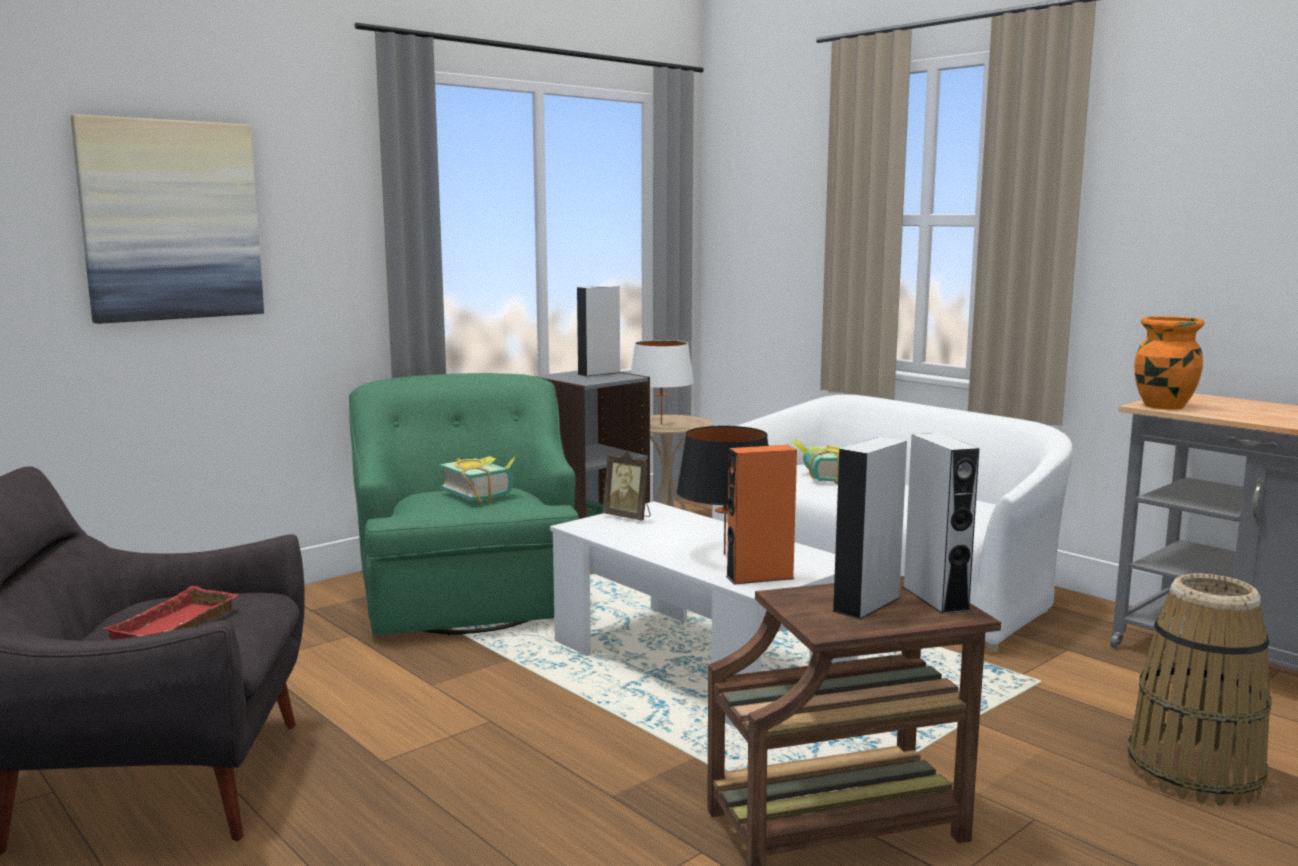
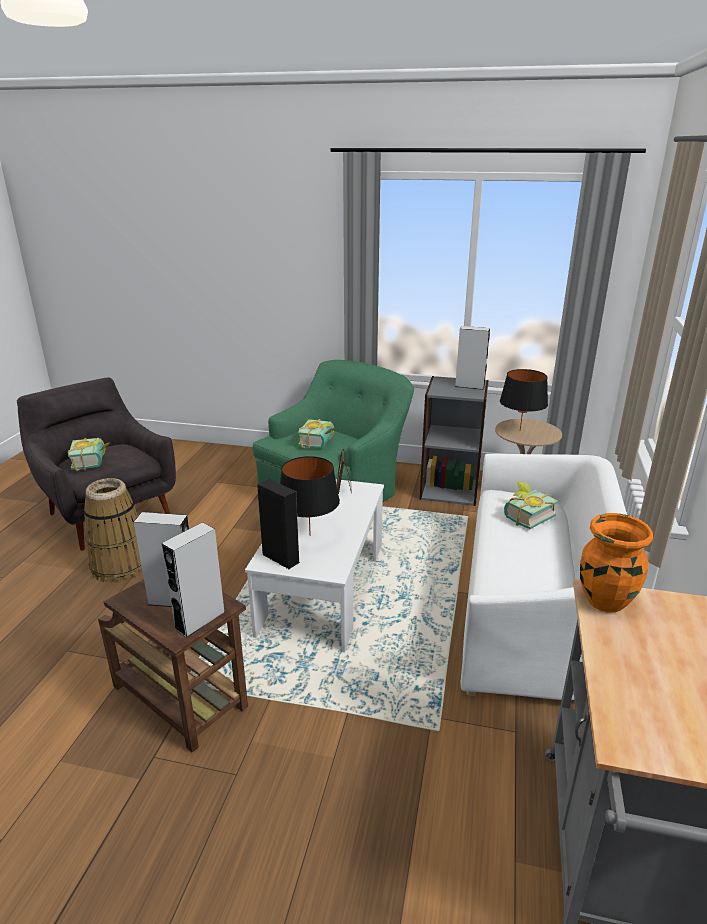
camera: 55 degrees right, 15 degrees up
picture [71,114,264,324] -> none
red tray [102,586,239,640] -> book [68,438,110,471]
white table lamp [631,340,694,425] -> black table lamp [500,369,548,431]
orange speaker [726,445,797,585] -> black speaker [257,479,300,569]
basket [1128,574,1272,806] -> basket moved to [84,478,143,583]

